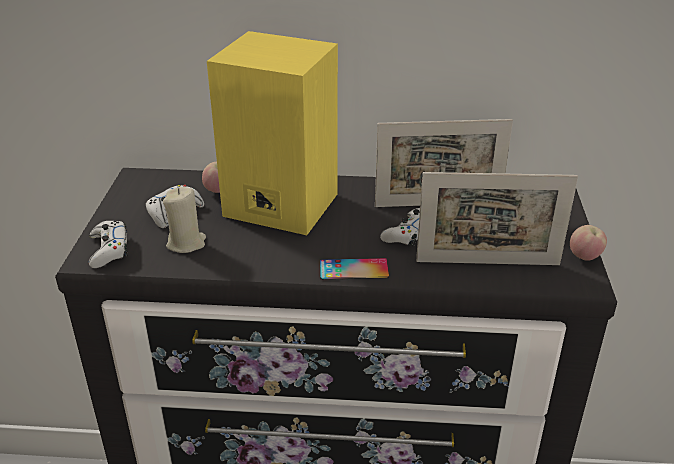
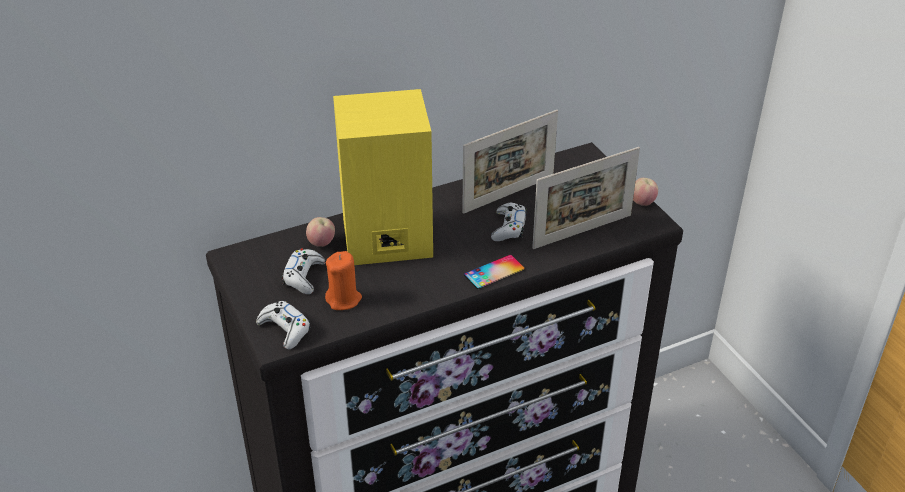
camera: 30 degrees left, 5 degrees up
beige candle [163,187,206,253] -> orange candle [325,251,362,310]

